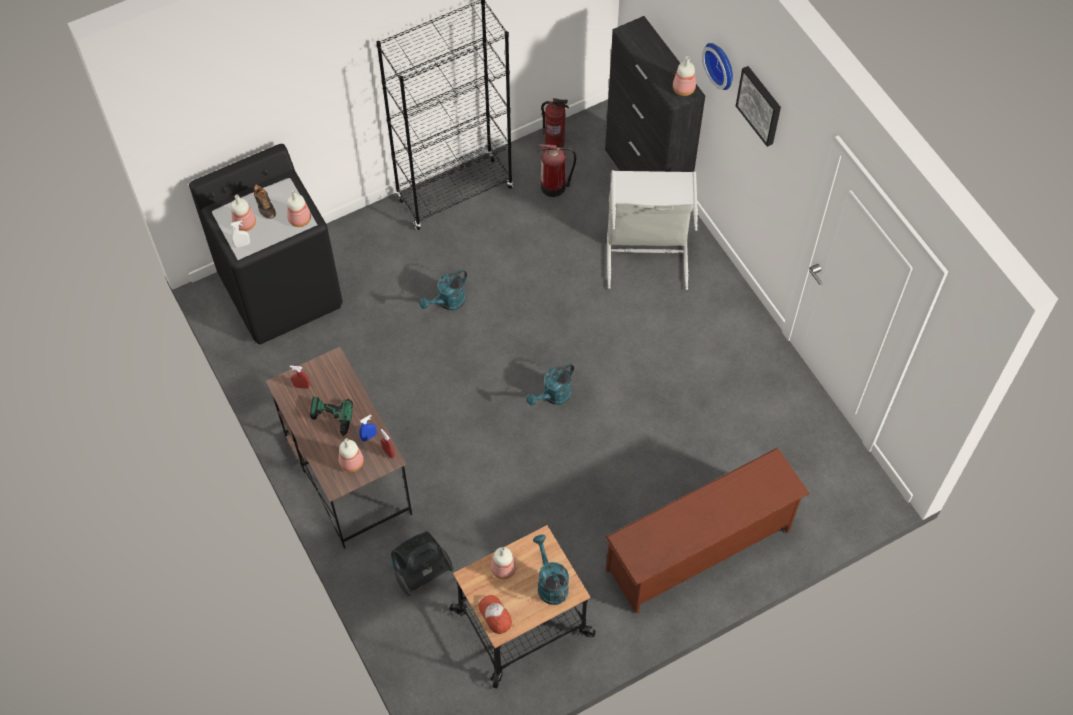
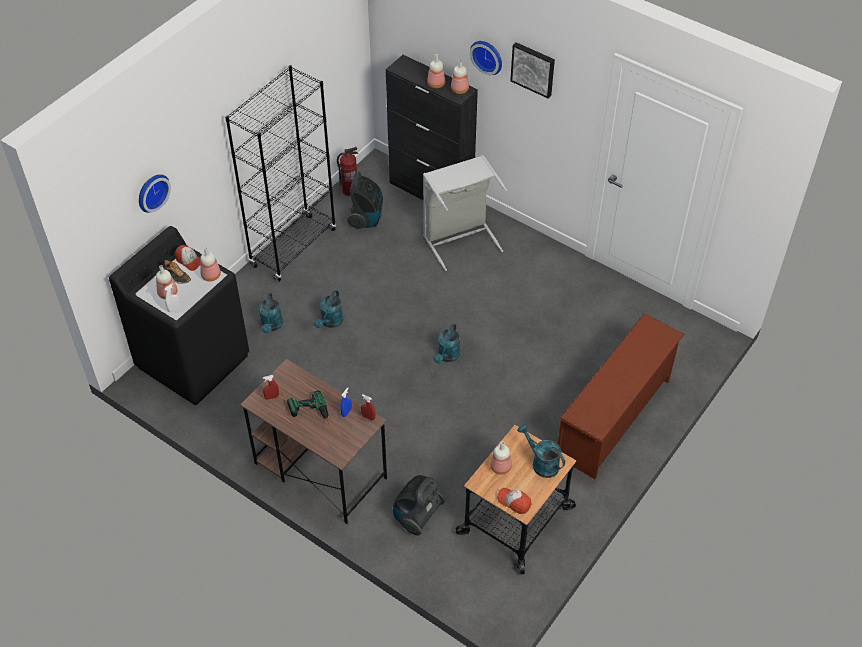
camera: 25 degrees left, 10 degrees down
bottle [339,438,364,472] -> bottle moved to [427,54,445,88]
fire extinguisher [538,144,576,197] -> vacuum cleaner [347,172,383,229]
none -> wall clock [139,174,171,213]
none -> cap [175,245,200,271]
none -> turquoise watering can [259,293,283,333]

